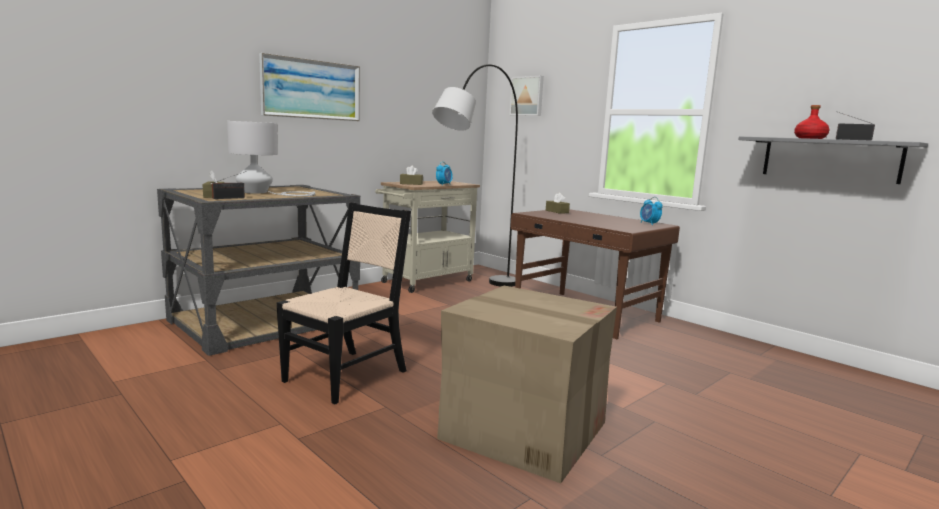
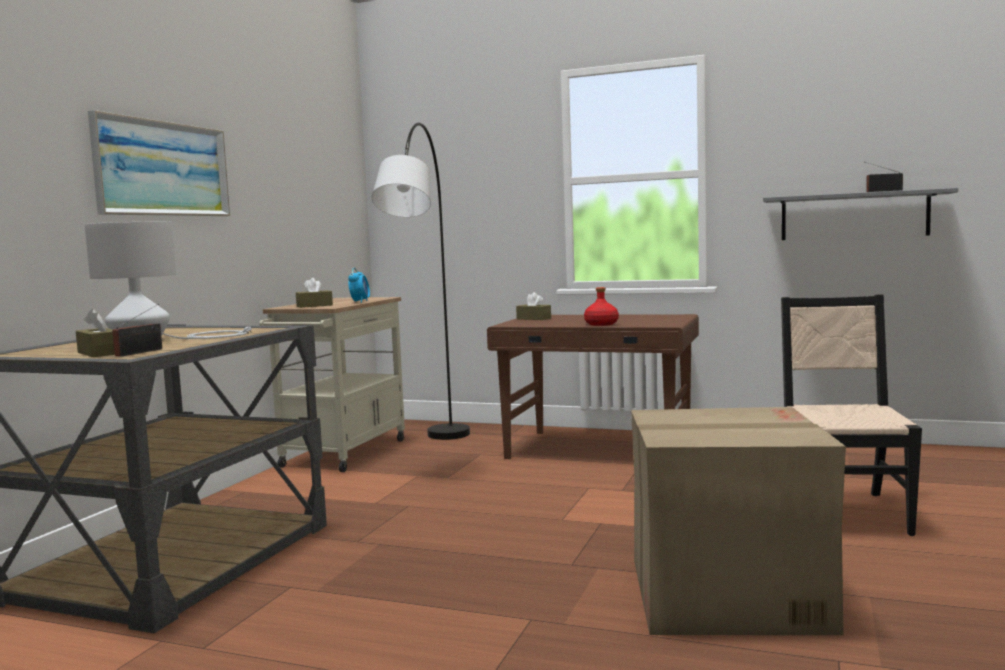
camera: 25 degrees left, 5 degrees down
chair [277,202,411,404] -> chair moved to [781,294,922,536]
picture [509,76,544,116] -> none
alarm clock [640,197,663,225] -> none
red bottle [794,105,830,139] -> red bottle moved to [584,287,619,326]

